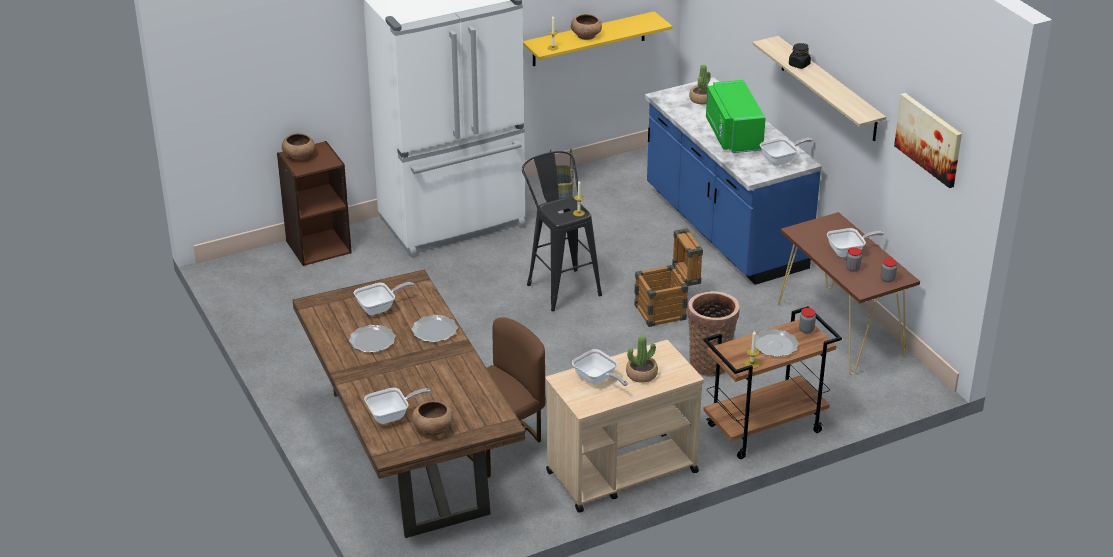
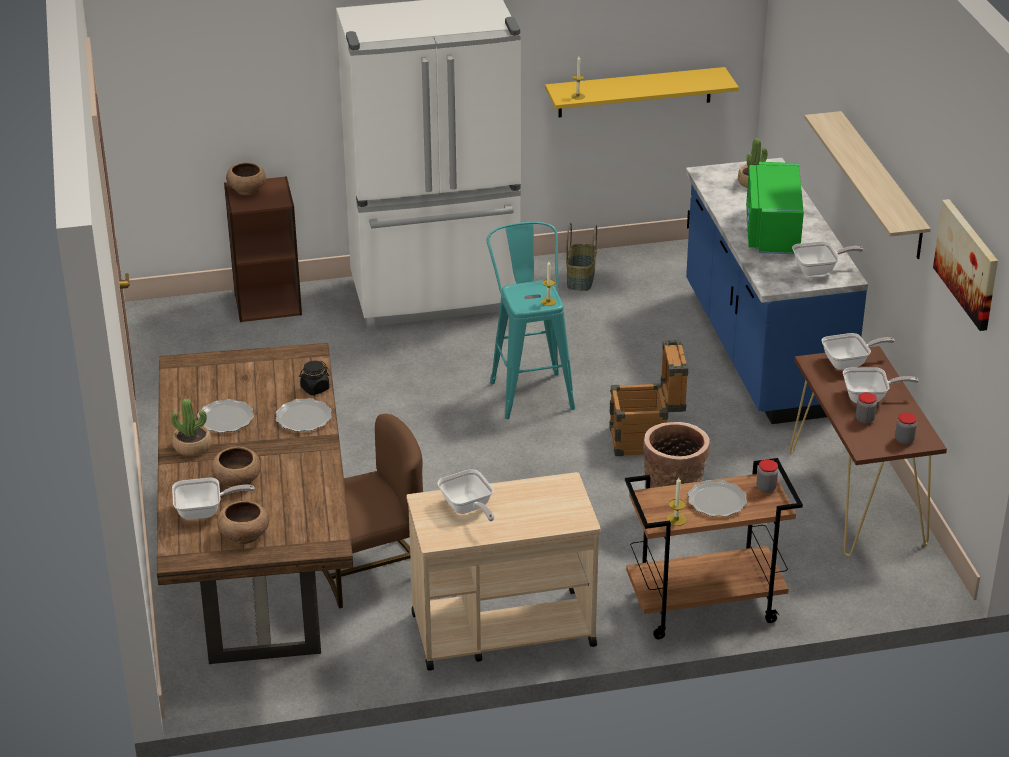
camera: 15 degrees right, 0 degrees up
frying pan [354,282,414,315] -> frying pan moved to [821,333,895,370]
black stool [522,151,602,311] -> turquoise stool [487,222,575,419]
brown bowl [571,14,602,40] -> brown bowl moved to [211,447,261,488]
potted plant [626,336,658,383] -> potted plant moved to [171,399,212,456]
black jar [789,43,811,69] -> black jar moved to [299,361,330,395]

